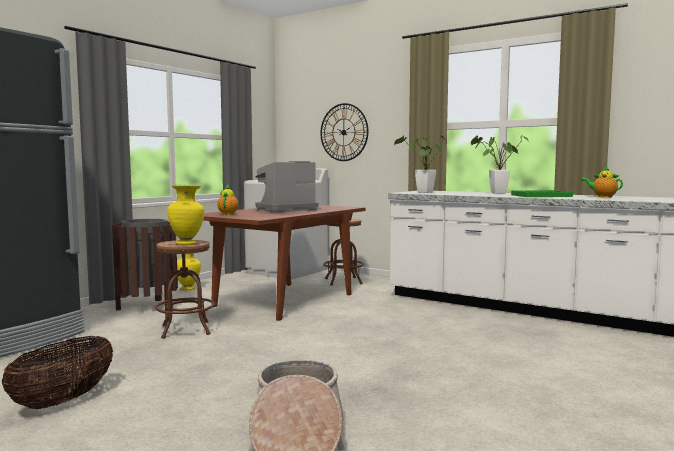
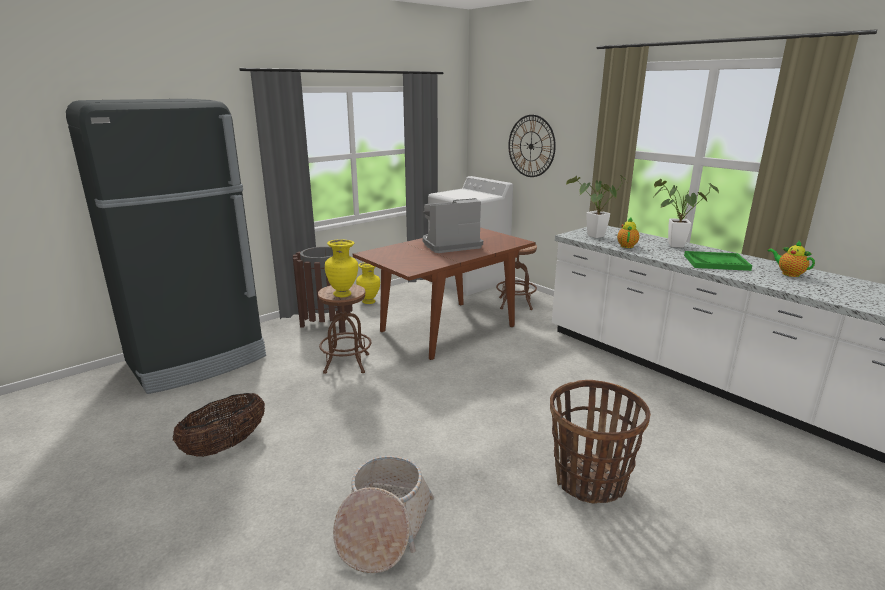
camera: 15 degrees right, 15 degrees up
teapot [217,185,238,215] -> teapot moved to [617,217,639,248]
none -> basket [550,380,651,504]

